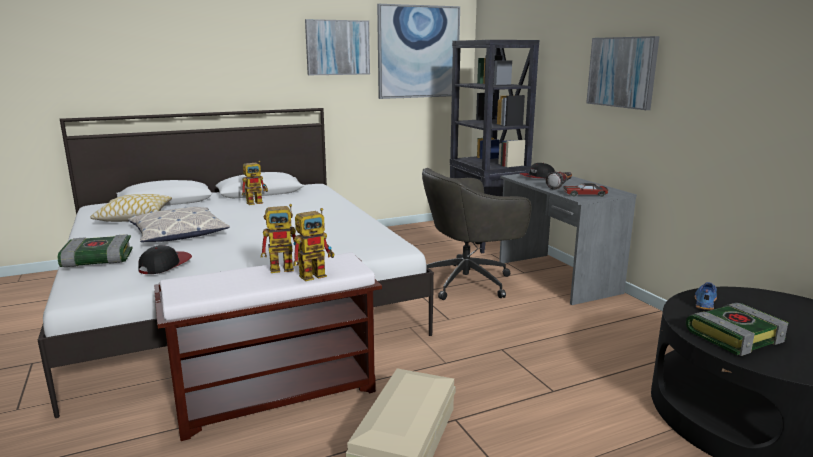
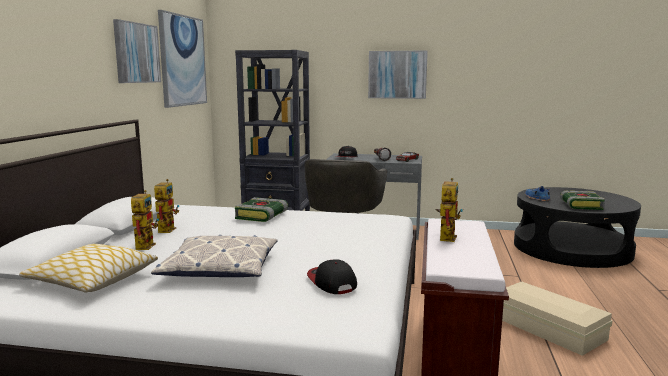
camera: 55 degrees left, 5 degrees down
book [58,234,133,267] -> book moved to [235,197,288,222]
toy robot [293,208,334,281] -> toy robot moved to [131,190,159,250]

